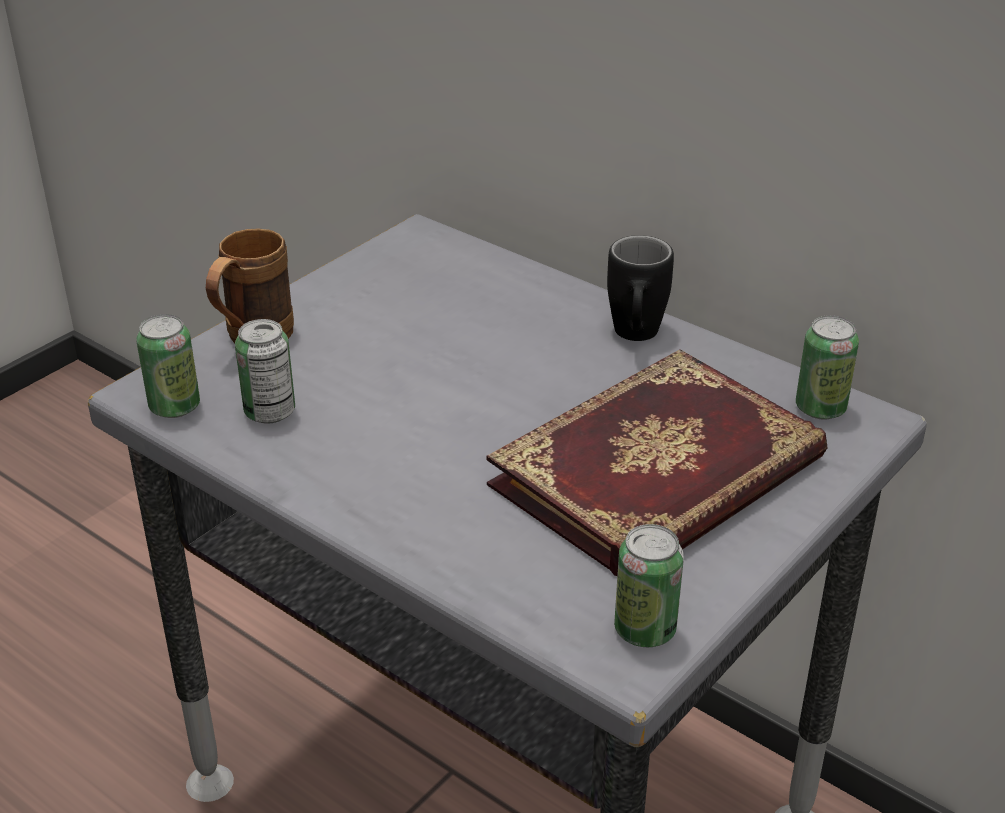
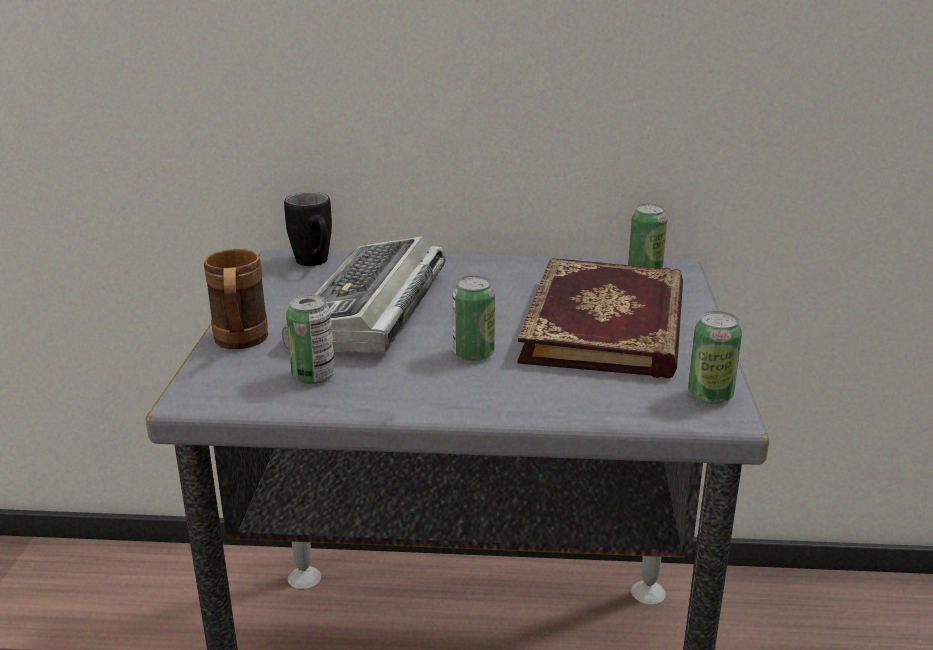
camera: 35 degrees left, 10 degrees down
can [136,314,200,418] -> can moved to [453,276,495,361]
black mug [607,235,674,341] -> black mug moved to [284,192,332,266]
none -> keyboard [282,236,446,353]

